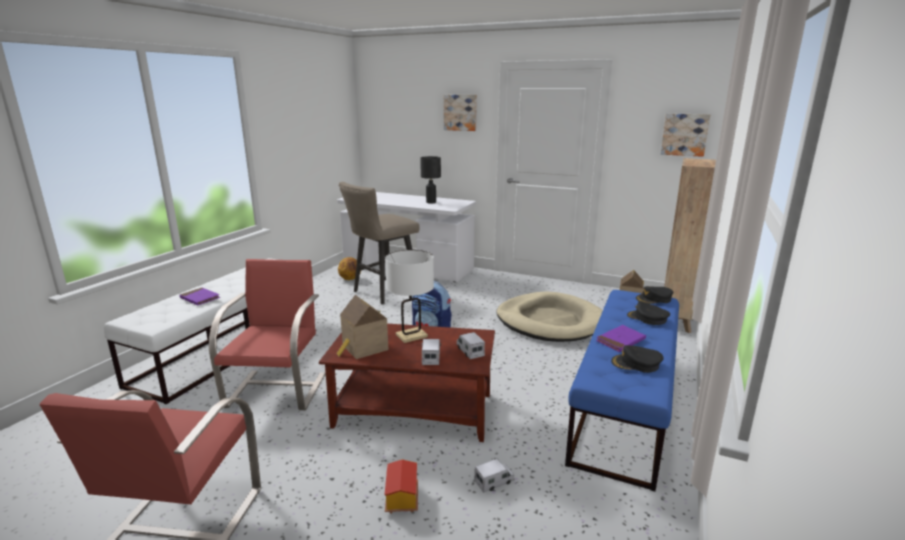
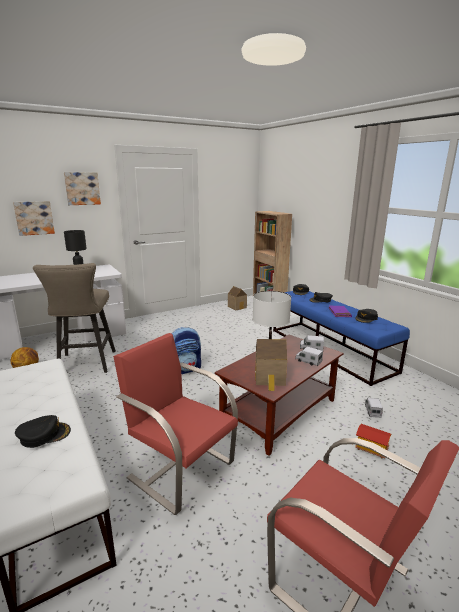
camera: 55 degrees left, 0 degrees up
purple book [179,288,220,305] -> black cap [15,415,71,448]
beige dog bed [497,291,603,342] -> none
picture [661,113,710,157] -> picture moved to [13,201,55,236]

